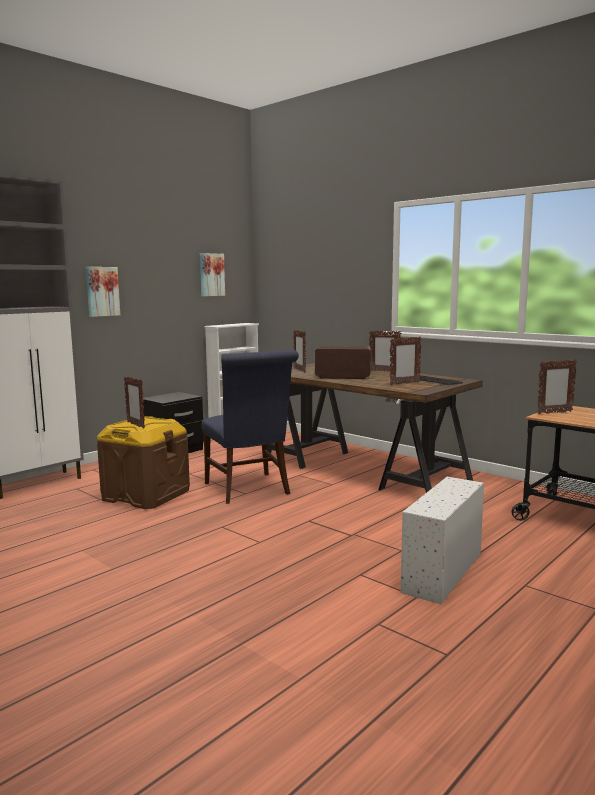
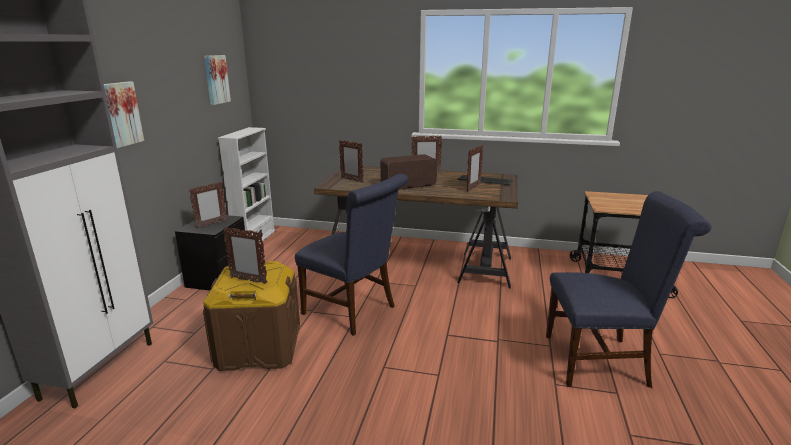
camera: 30 degrees left, 10 degrees up
white storage box [400,477,484,604] -> blue chair [546,191,712,388]
picture frame [537,359,577,414] -> picture frame moved to [189,181,227,229]

